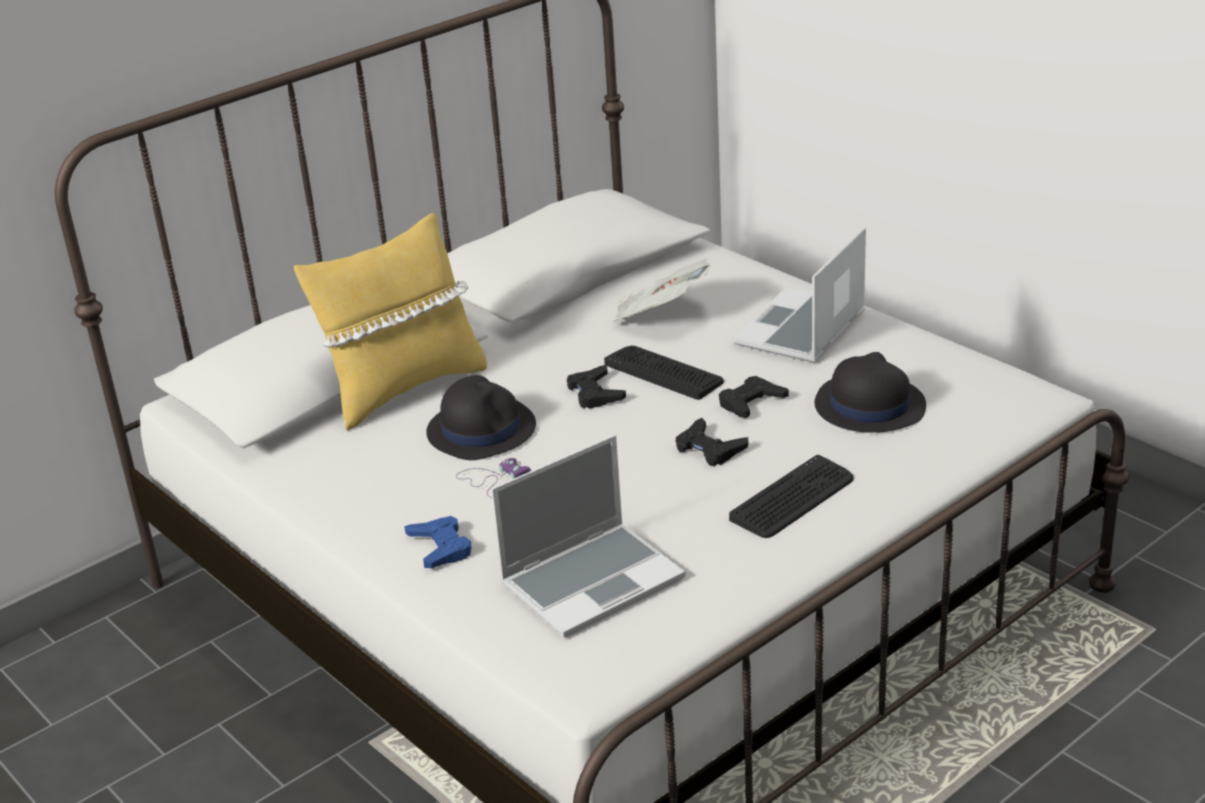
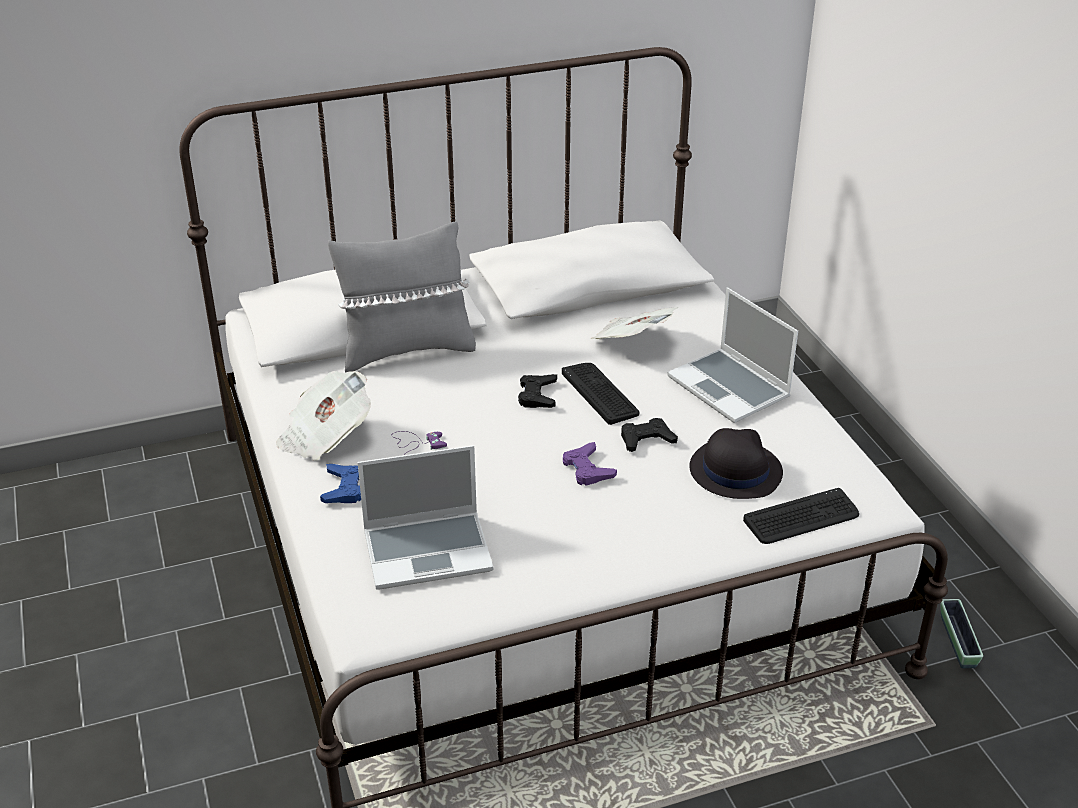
camera: 20 degrees right, 5 degrees up
yellow pillow [294,213,487,430] -> grey pillow [328,222,476,373]
black hat [426,375,536,460] -> none
black game controller [675,418,748,466] -> purple game controller [563,442,617,485]
keyboard [729,455,853,538] -> keyboard moved to [743,488,859,544]
laptop [733,227,866,363] -> laptop turned 90 degrees counterclockwise [667,287,798,423]
none -> newspaper [276,371,371,461]
none -> planter [940,599,983,668]

